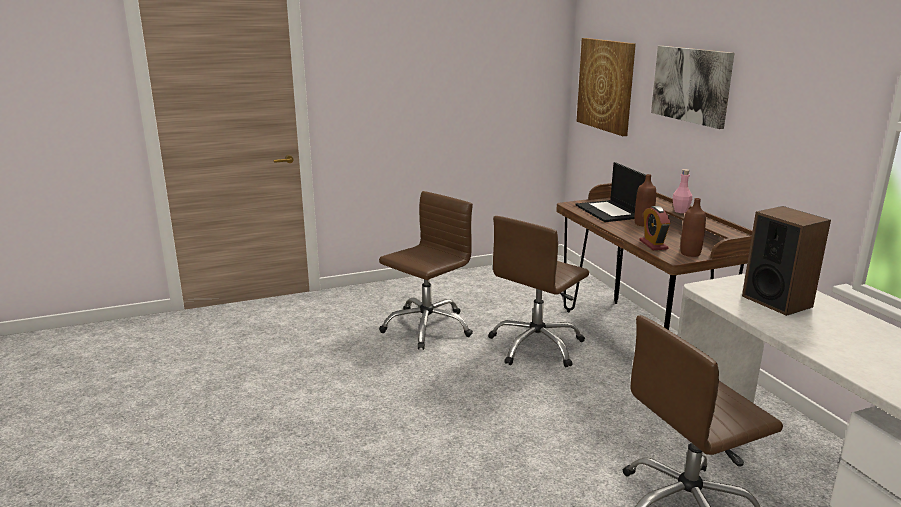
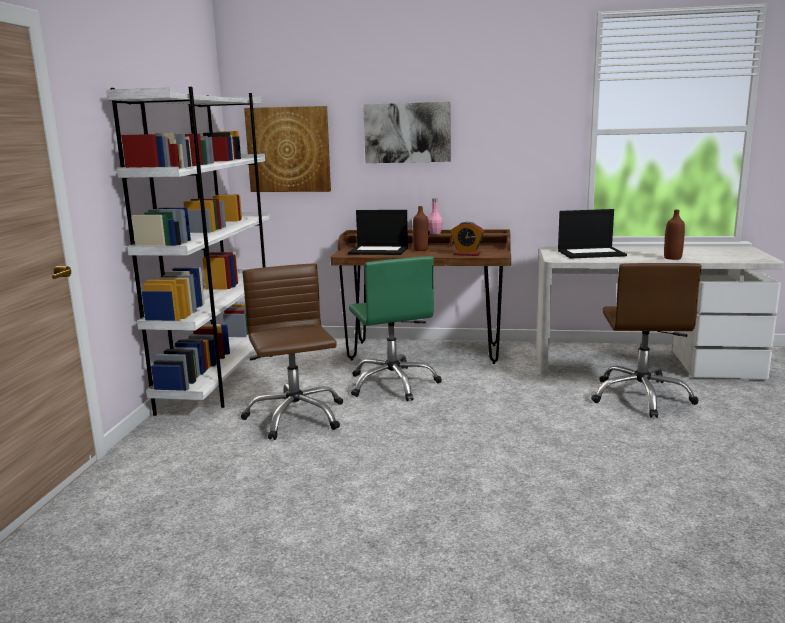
camera: 60 degrees left, 5 degrees down
brown office chair [488,216,589,367] -> green office chair [349,256,442,401]
brown bottle [680,198,706,257] -> brown bottle moved to [664,210,685,260]
speaker [742,206,831,316] -> laptop [558,209,627,259]
none -> white bookcase [106,87,272,416]

